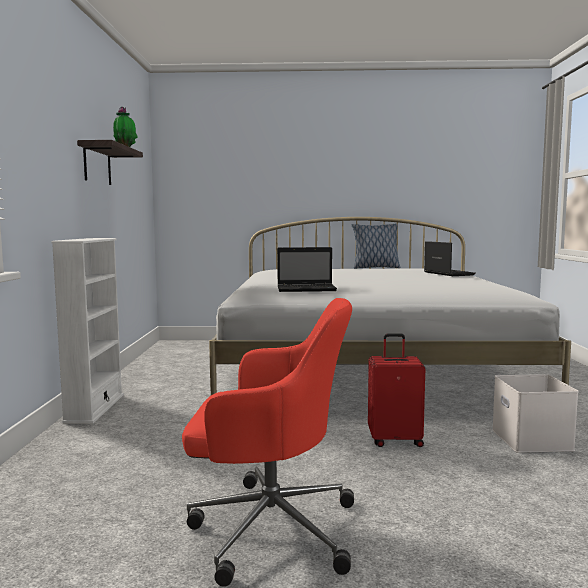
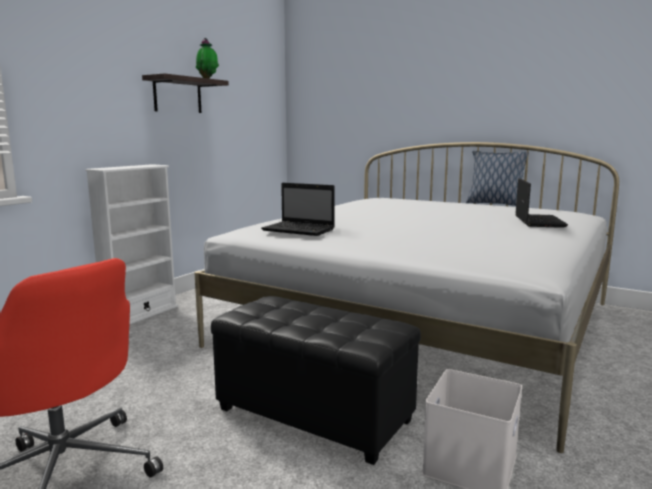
camera: 30 degrees right, 5 degrees up
red suitcase [368,334,425,447] -> black ottoman [211,296,421,465]

